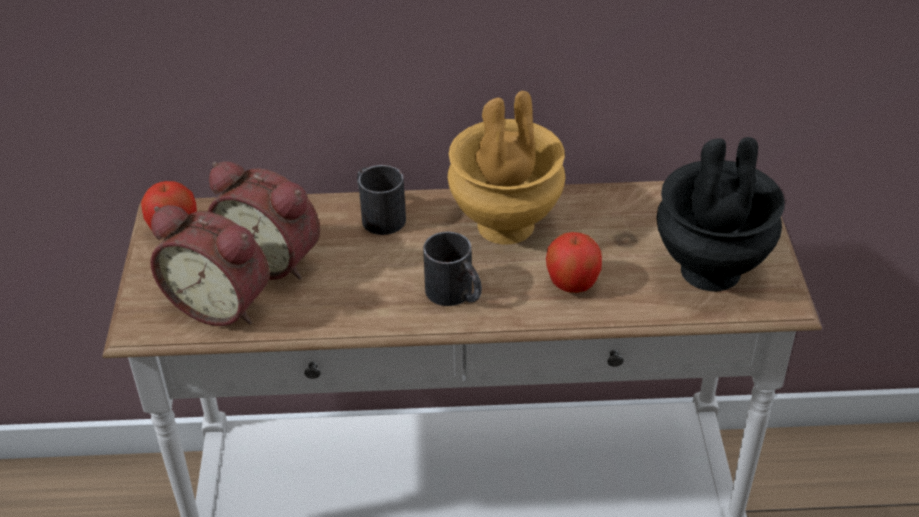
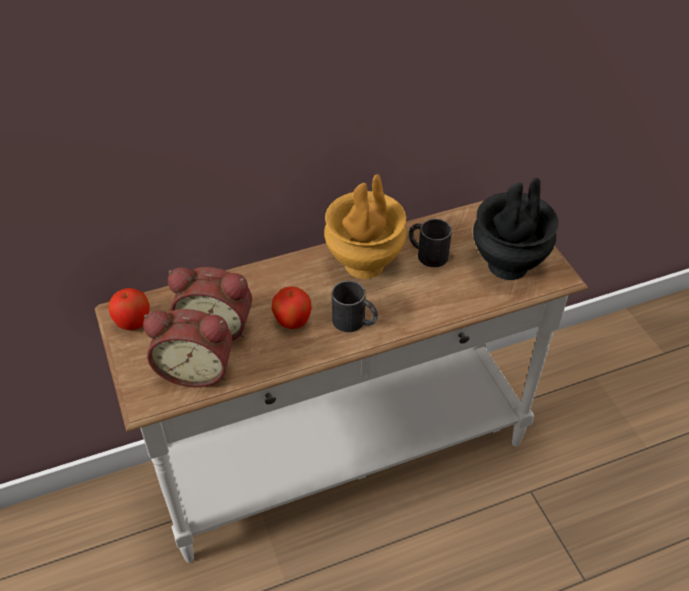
camera: 20 degrees left, 5 degrees up
black mug [357,165,406,235] -> black mug moved to [409,219,452,267]
apple [546,232,602,293] -> apple moved to [272,286,312,329]

